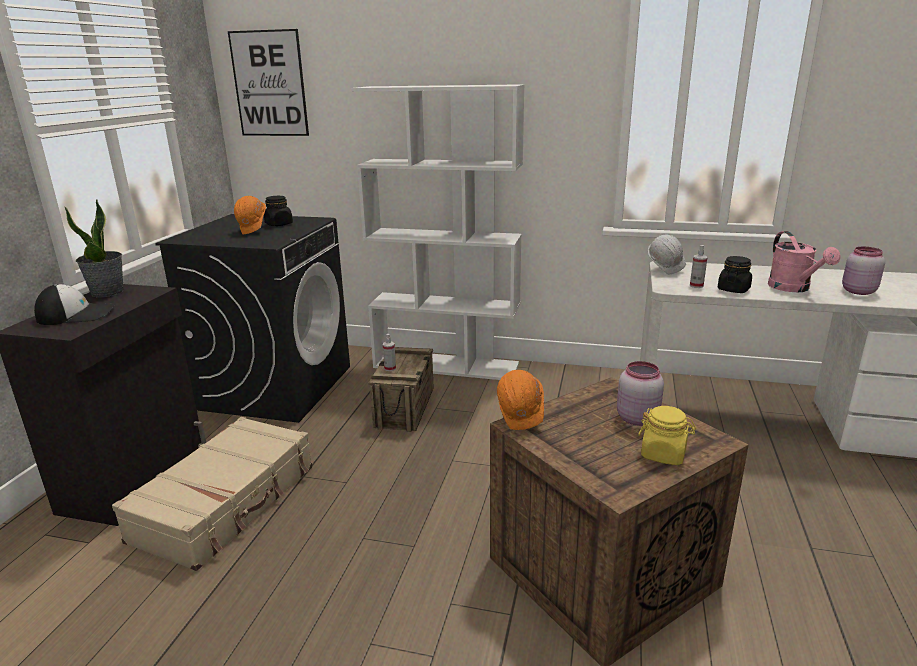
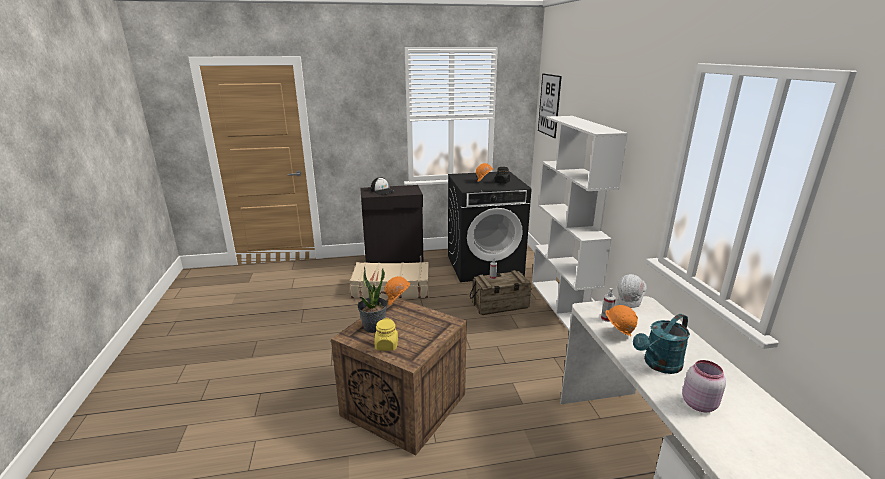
camera: 65 degrees right, 0 degrees up
potted plant [65,199,124,297] -> potted plant moved to [358,267,387,333]
pink jar [617,361,664,426] -> none
black jar [717,256,752,293] -> orange hard hat [605,305,638,337]
pink watering can [768,231,841,292] -> turquoise watering can [633,314,690,374]

